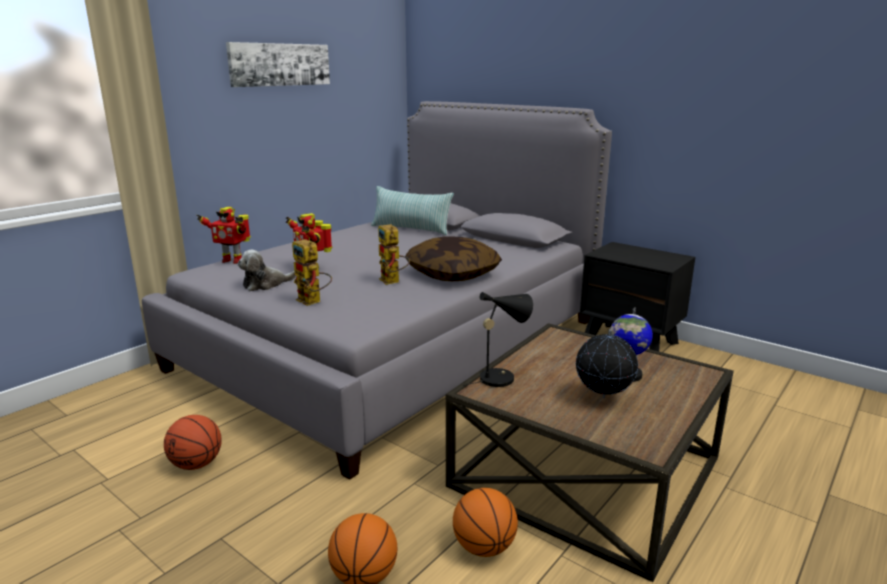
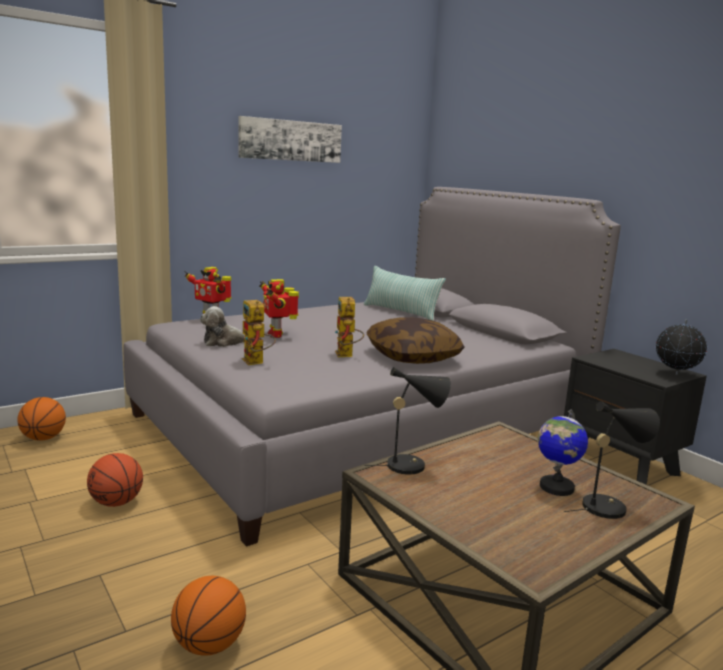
camera: 15 degrees right, 5 degrees down
basketball [453,488,518,557] -> basketball moved to [17,397,66,441]
globe [576,329,638,398] -> globe moved to [656,319,707,375]
none -> black table lamp [564,401,660,519]

